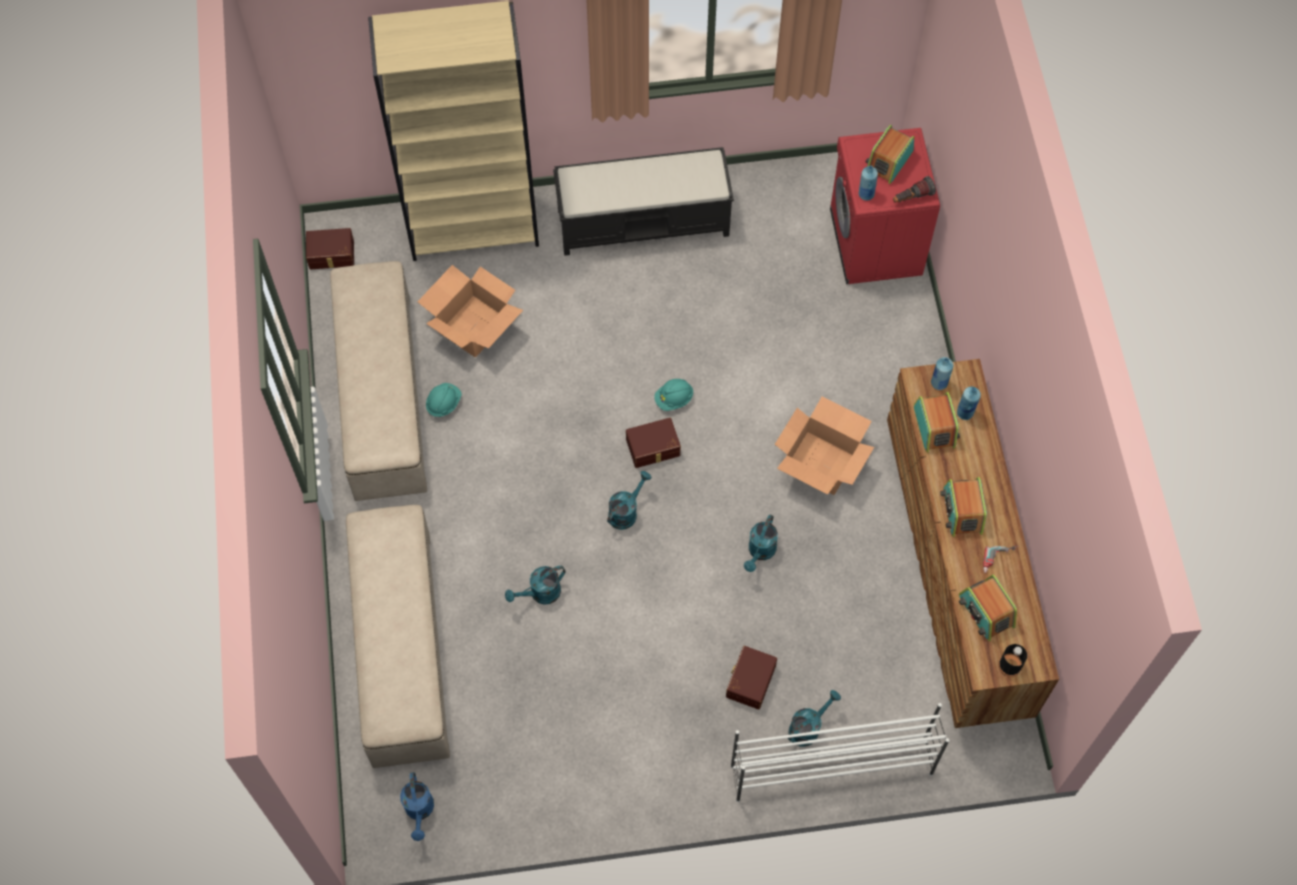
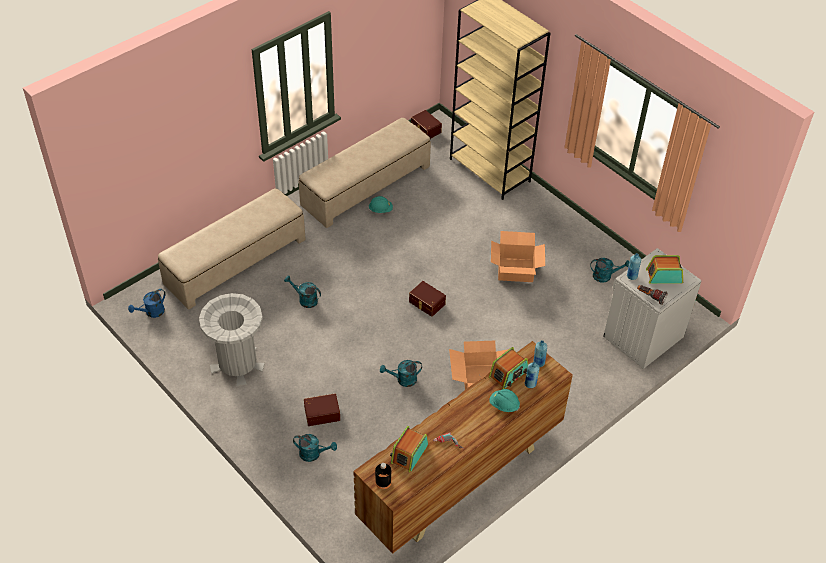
camera: 55 degrees right, 15 degrees down
cardboard box [418,265,523,357] -> cardboard box moved to [491,231,545,282]
black bench [553,147,734,256] -> none
turquoise watering can [607,471,651,530] -> turquoise watering can moved to [590,258,629,283]
turquoise hard hat [654,379,693,411] -> turquoise hard hat moved to [489,389,520,412]
white shoe rack [731,703,950,802] -> none
red washing machine [830,128,940,284] -> white washing machine [603,248,701,369]
radio [940,477,987,537] -> none
none -> grey trash can [199,293,265,387]

